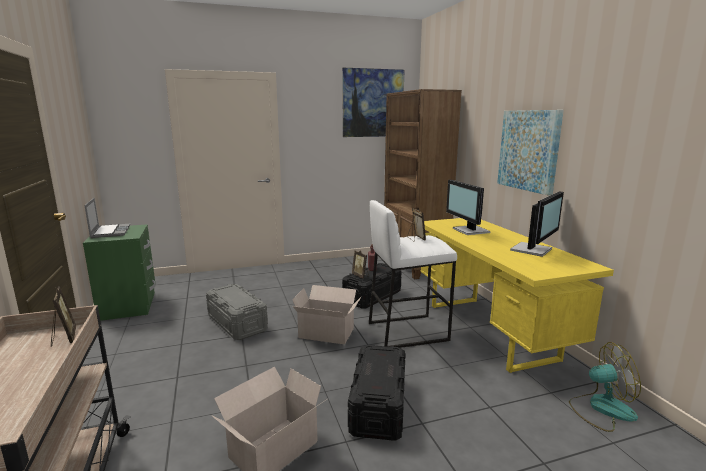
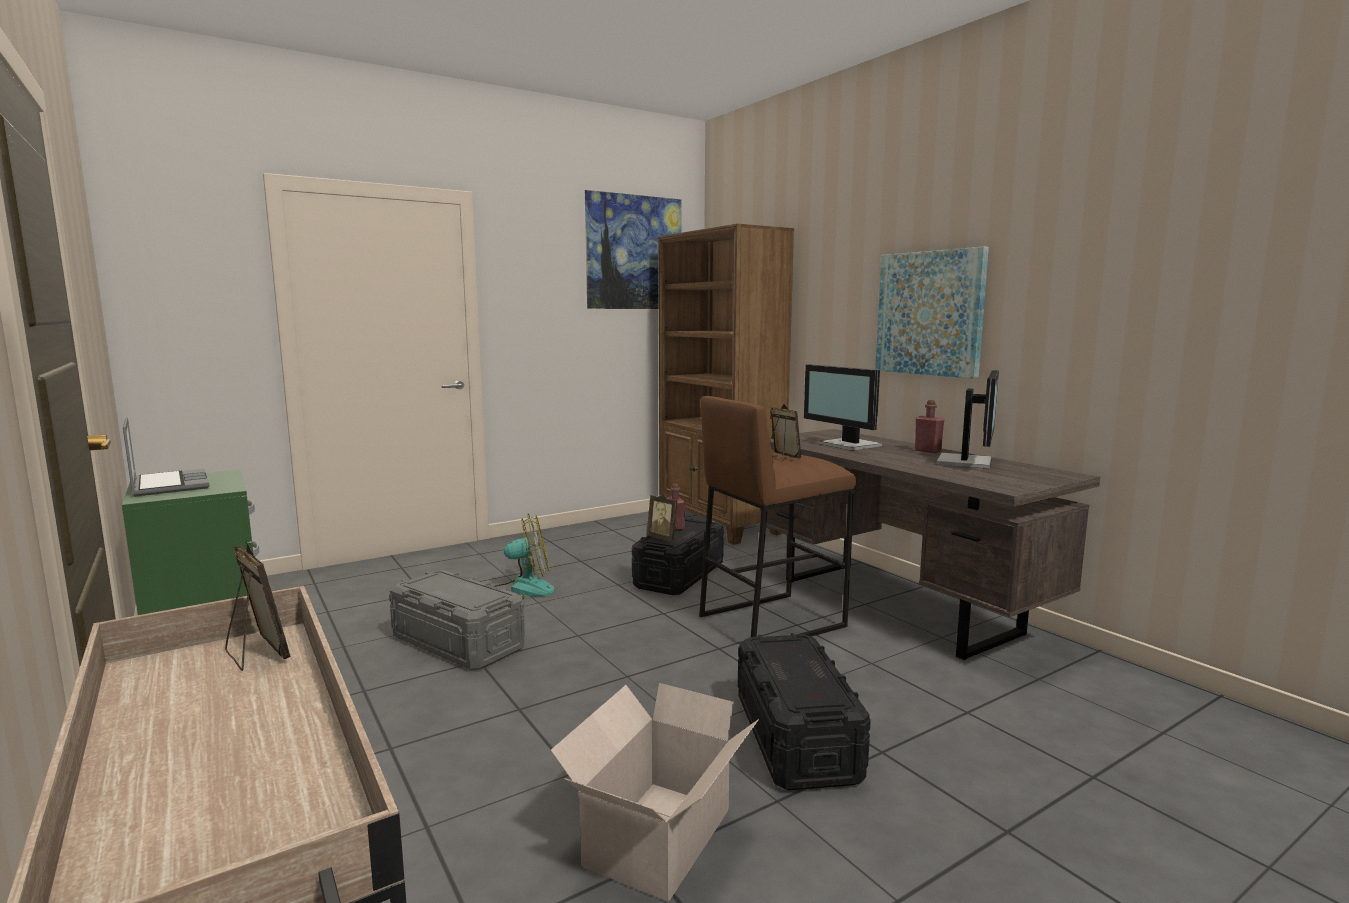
camera: 15 degrees left, 5 degrees down
cardboard box [292,285,362,345] -> none
white stool [369,200,457,348] -> brown stool [699,396,856,637]
yellow desk [421,218,614,373] -> brown desk [760,429,1100,660]
fan [569,342,641,432] -> fan moved to [494,513,555,599]
none -> red bottle [915,400,944,453]

